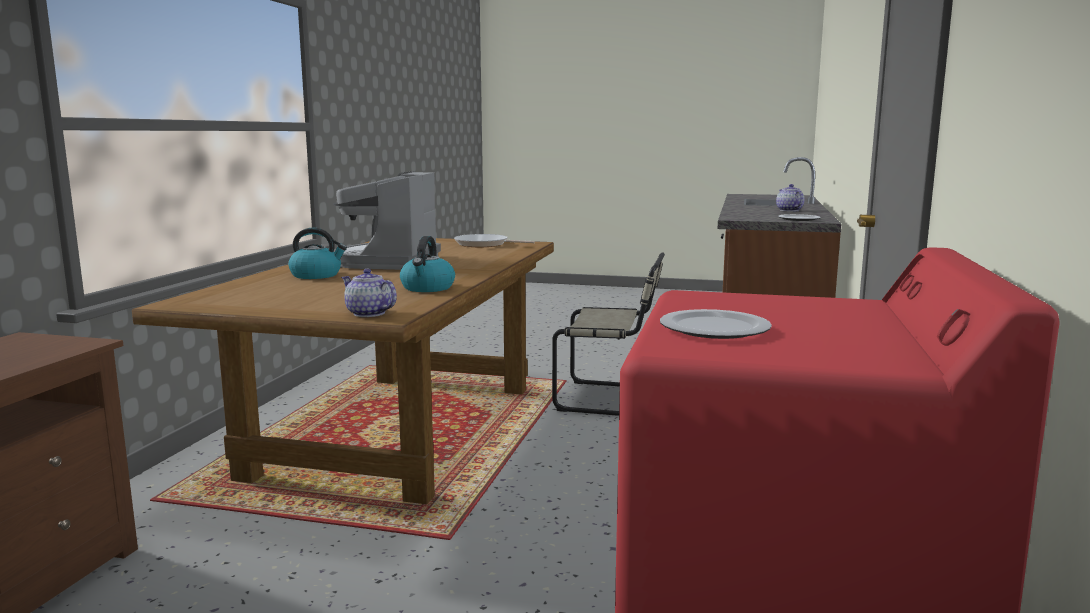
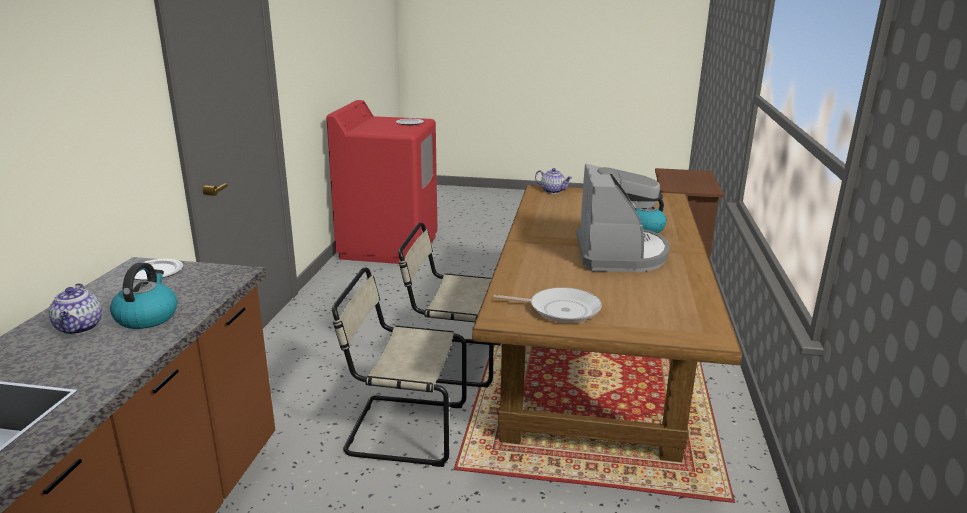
camera: 175 degrees right, 10 degrees up
kettle [400,236,455,292] -> kettle moved to [110,262,177,329]
none -> beige chair [398,223,501,387]

